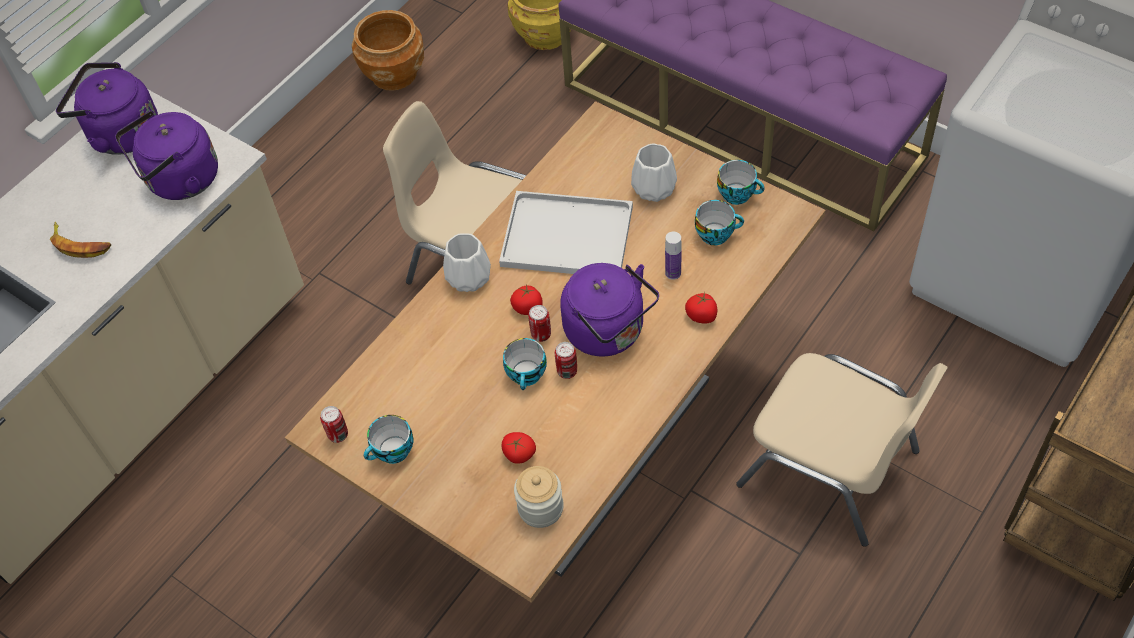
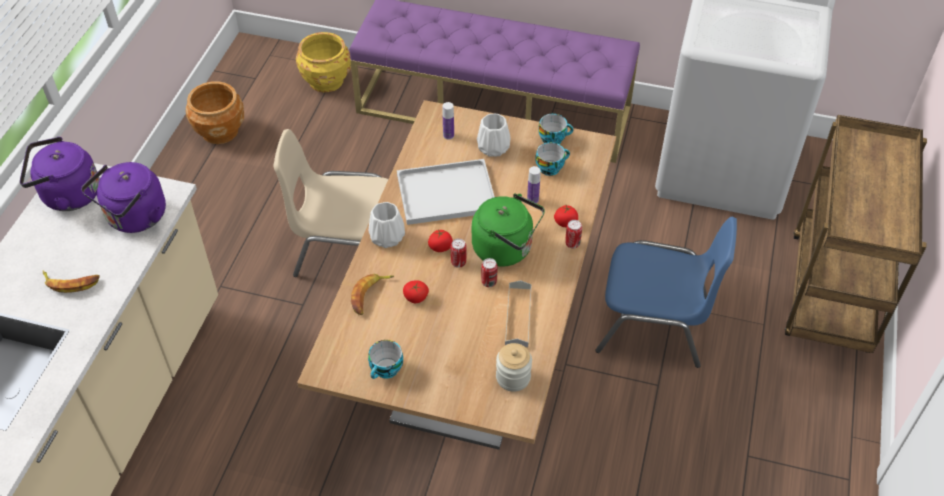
camera: 25 degrees left, 5 degrees down
can [320,406,348,443] -> can moved to [565,220,582,249]
tomato [501,432,536,464] -> tomato moved to [403,280,429,303]
cup [503,338,547,390] -> none
purple kettle [560,263,659,356] -> green kettle [472,193,545,267]
beige chair [736,353,948,547] -> blue chair [596,217,737,368]
none -> banana [351,274,394,315]
none -> bottle [443,102,454,140]
none -> grey tray [505,280,532,347]

